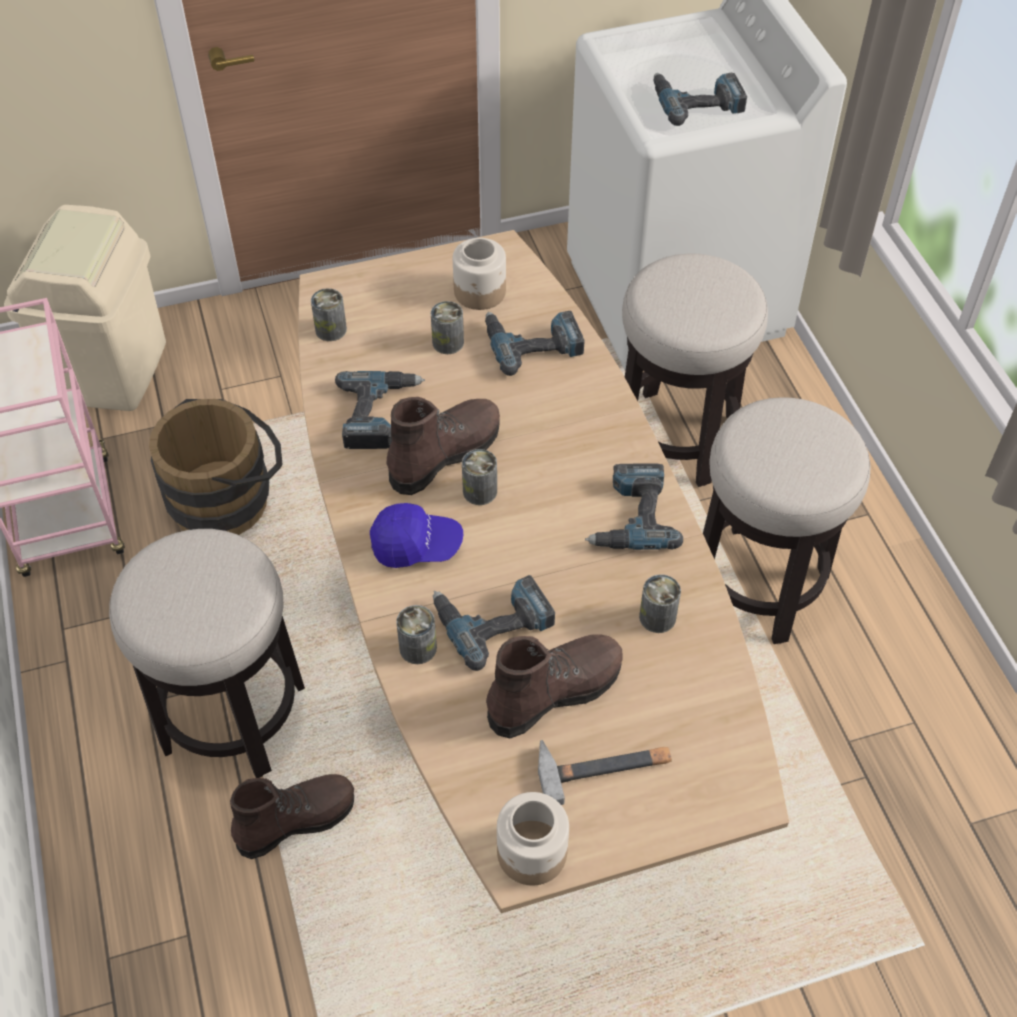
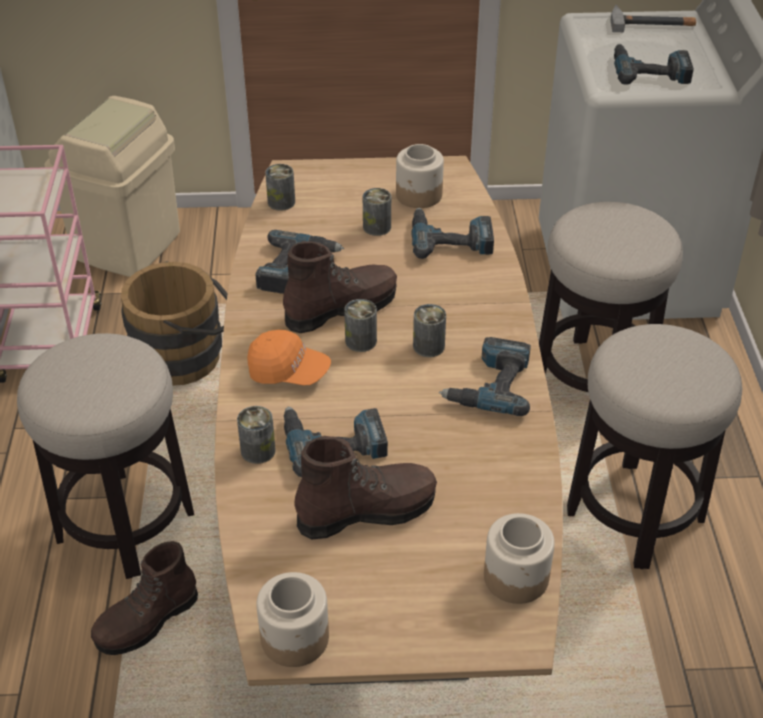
camera: 15 degrees right, 10 degrees down
brown boot [230,774,354,859] -> brown boot turned 150 degrees clockwise [91,541,198,655]
blue cap [370,503,463,568] -> orange cap [247,330,331,385]
hammer [538,740,672,805] -> hammer moved to [611,5,696,32]
can [639,574,681,633] -> can moved to [413,304,446,357]
none -> jar [484,513,555,604]

